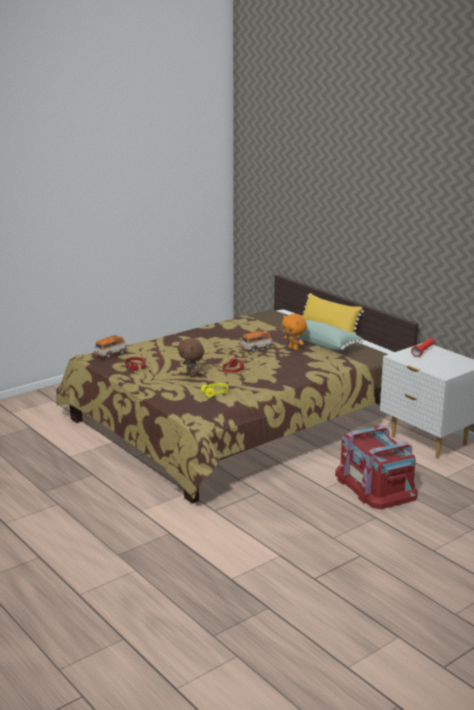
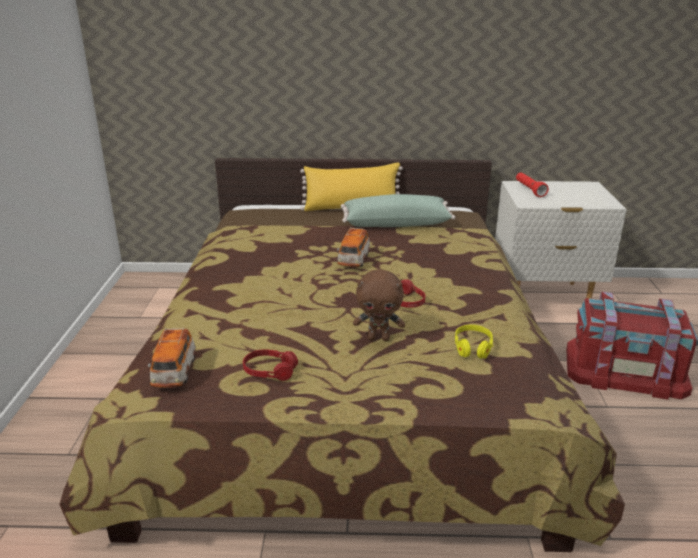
camera: 50 degrees left, 5 degrees up
orange plush toy [282,314,307,350] -> none

